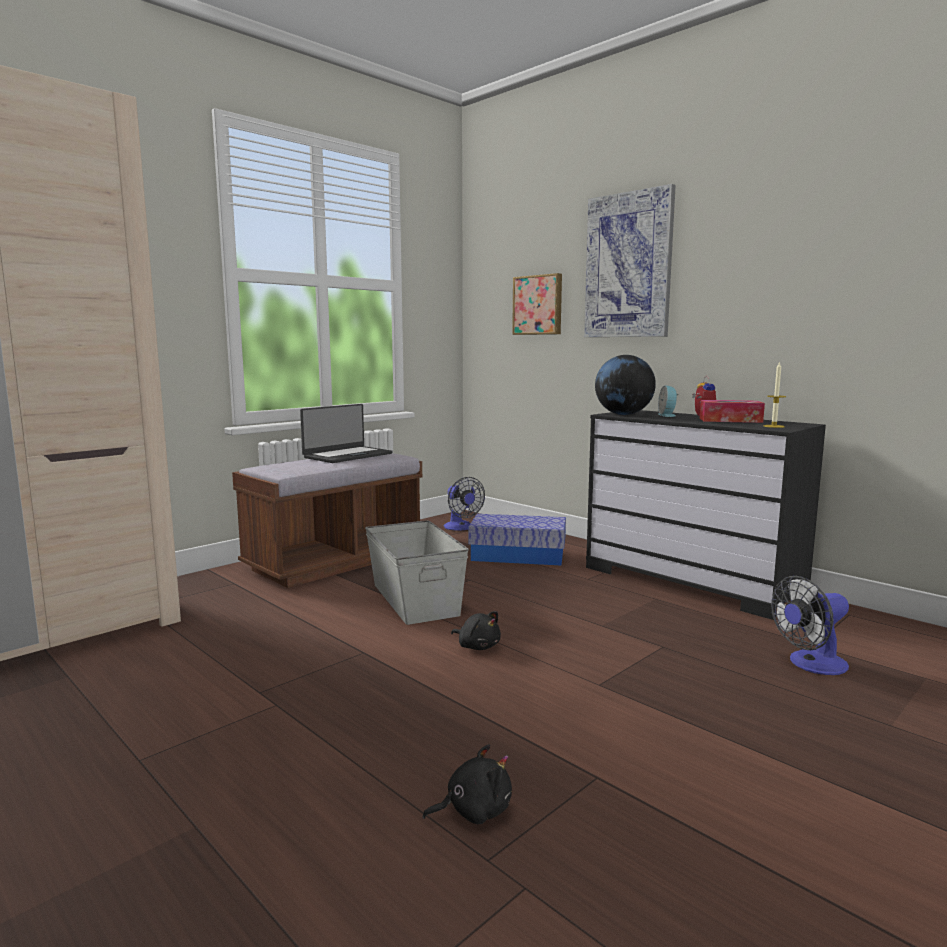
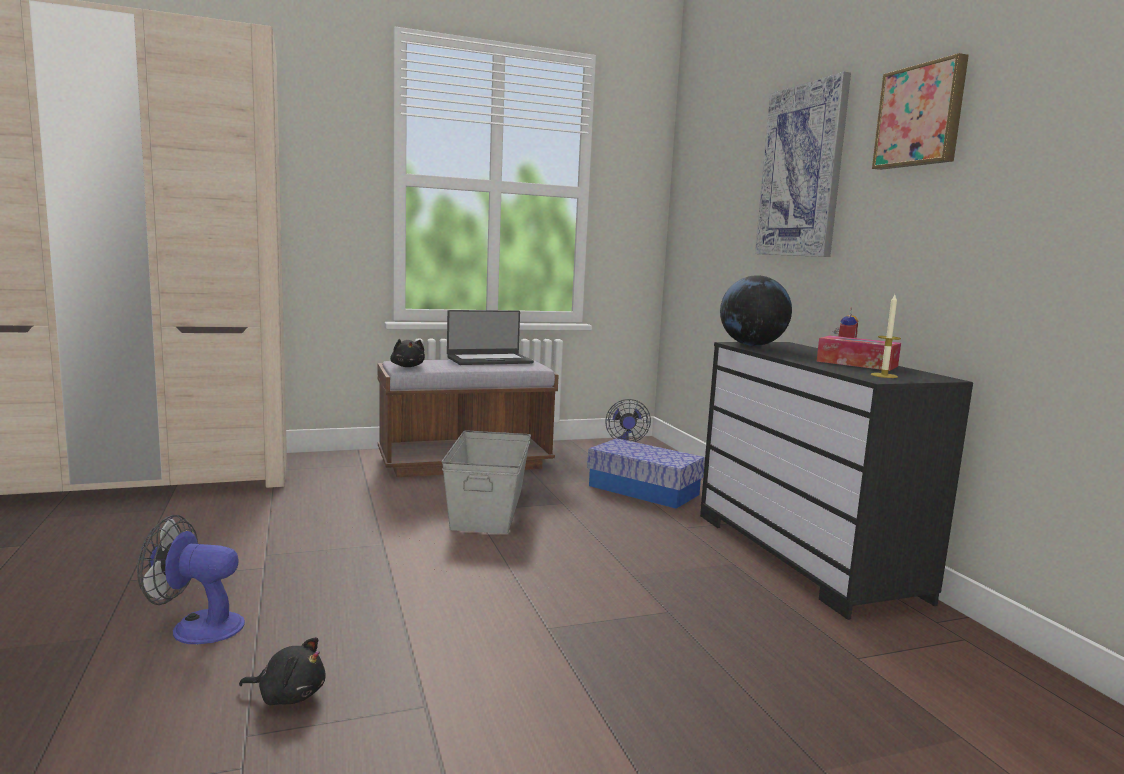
camera: 25 degrees right, 0 degrees up
black plush toy [451,611,501,650] -> black plush toy moved to [390,339,425,367]
picture [512,273,562,335] -> picture moved to [872,53,969,170]
alarm clock [658,385,679,417] -> none
fan [771,576,849,675] -> fan moved to [137,515,245,644]

